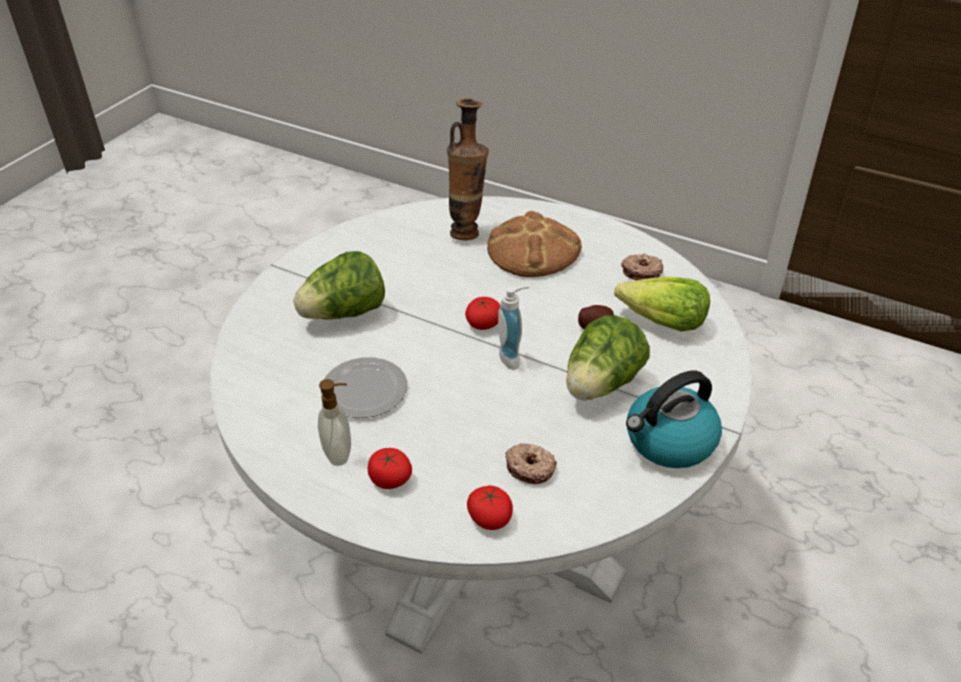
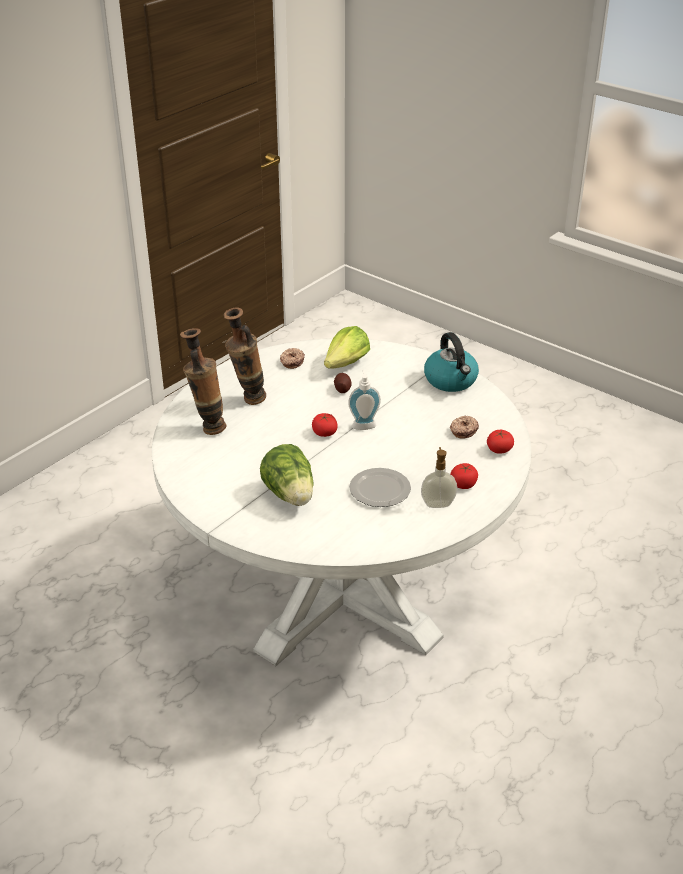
camera: 80 degrees left, 5 degrees down
bread [487,211,582,277] -> vase [224,307,266,405]
lettuce [566,315,650,400] -> none

